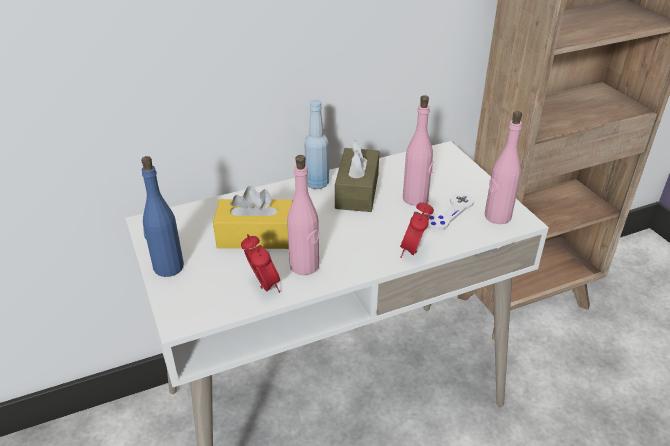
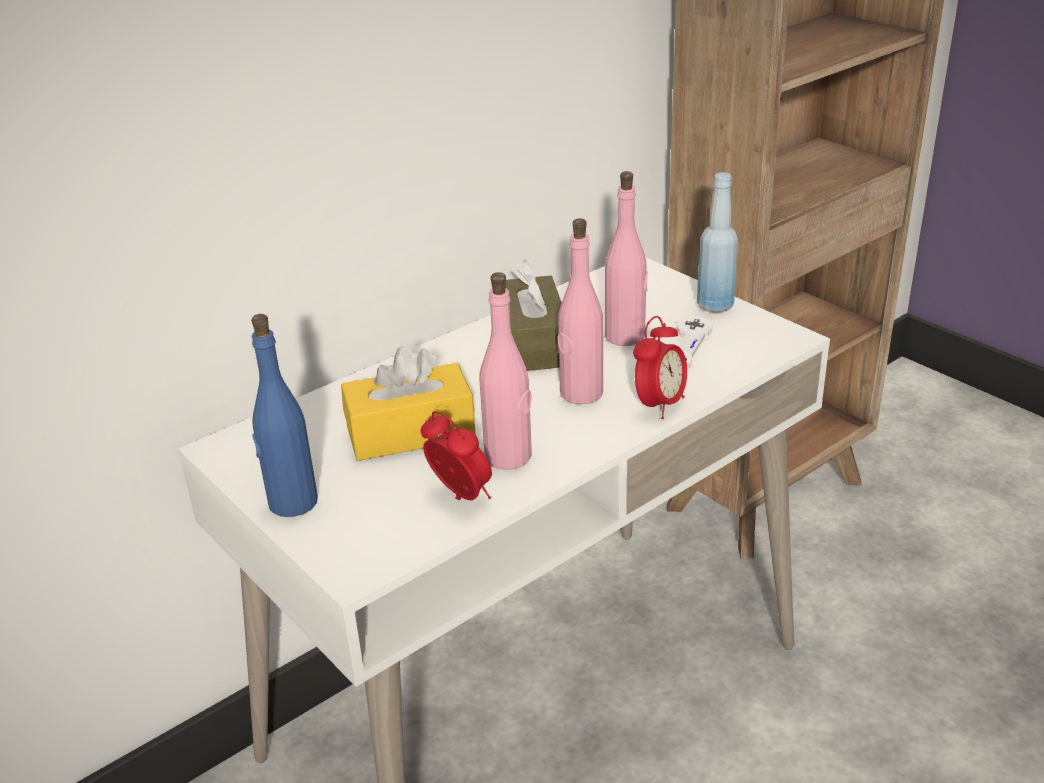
camera: 15 degrees left, 5 degrees down
blue bottle [304,100,329,189] -> blue bottle moved to [697,172,738,313]
alarm clock [400,200,434,258] -> alarm clock turned 150 degrees counterclockwise [633,316,687,419]
pink bottle [485,111,522,224] -> pink bottle moved to [558,218,603,404]

